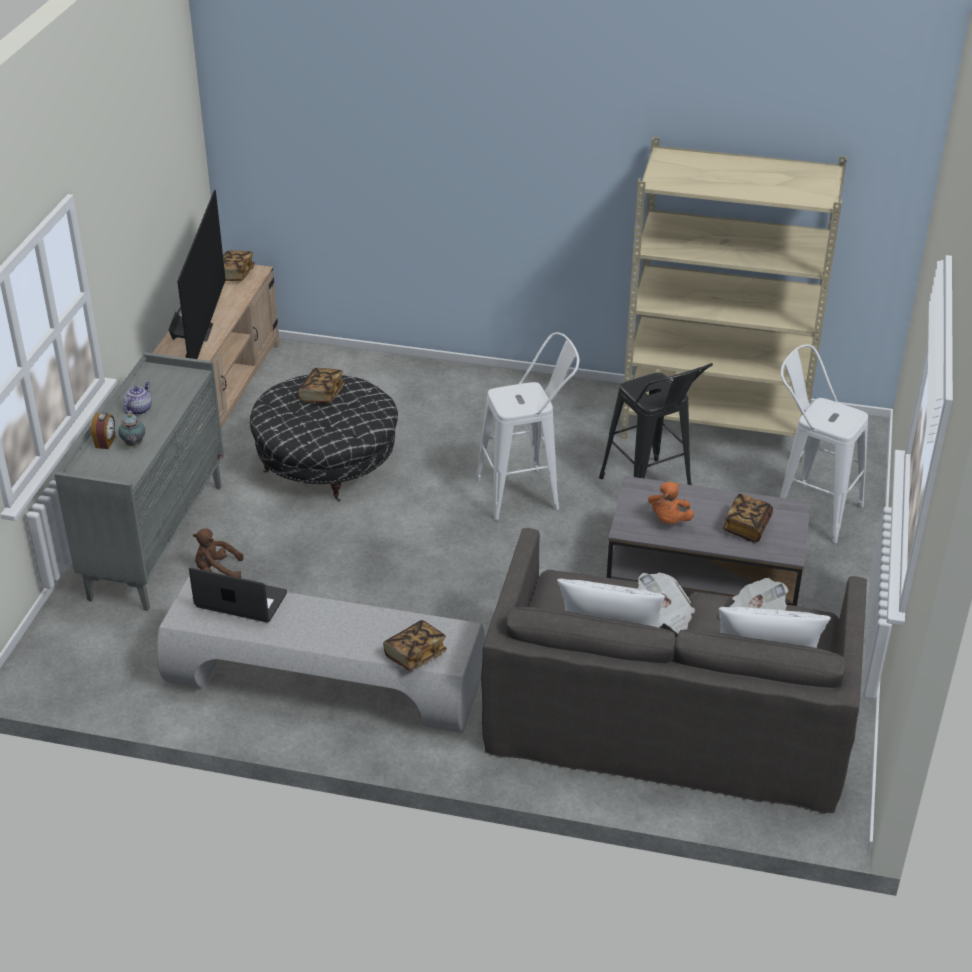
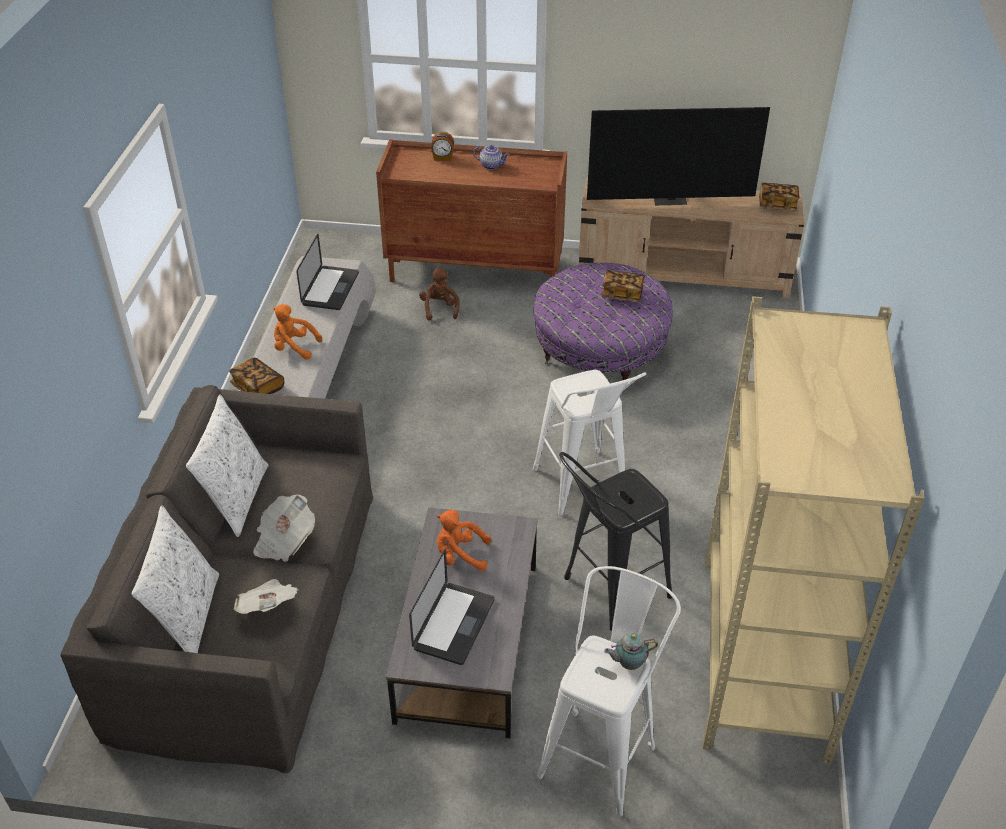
camera: 85 degrees right, 5 degrees up
grey cabinet [54,352,224,611] -> brown cabinet [376,139,567,282]
teapot [119,412,145,446] -> teapot moved to [604,632,658,670]
black ottoman [250,375,398,502] -> purple ottoman [533,263,673,380]
book [723,494,773,543] -> laptop [409,549,495,665]
none -> orange plush toy [273,304,322,360]

